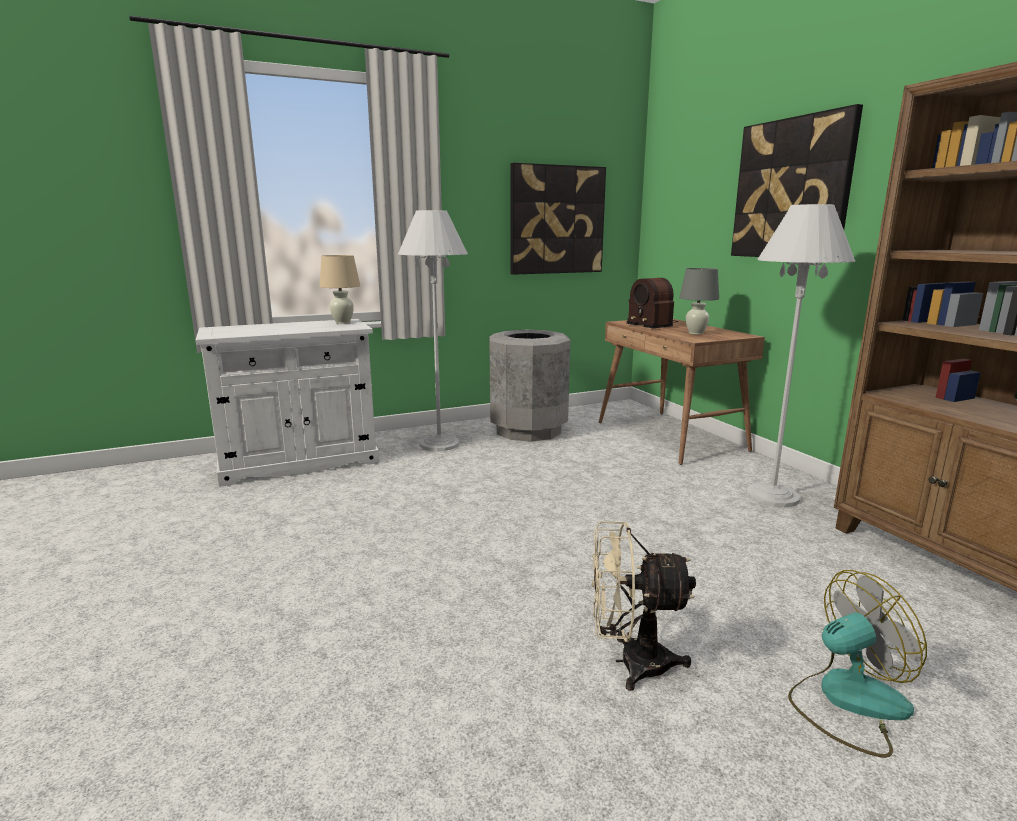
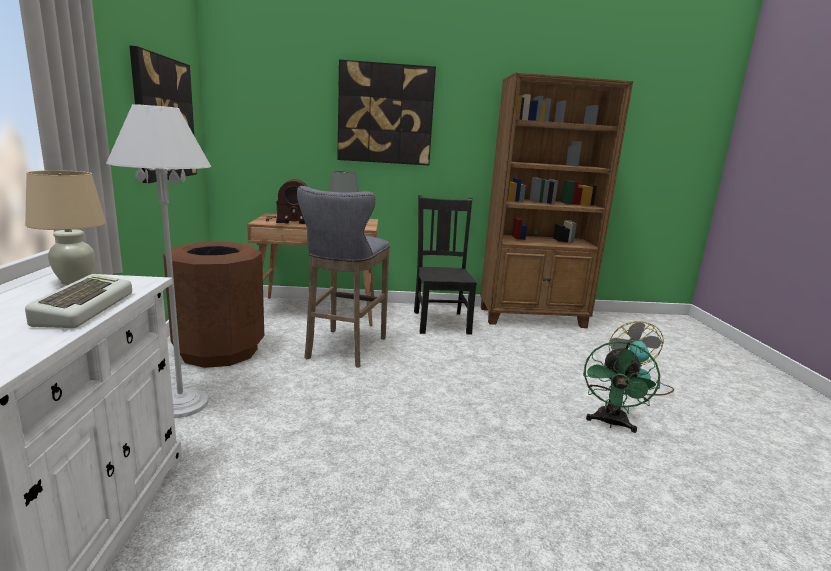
camera: 70 degrees left, 0 degrees up
grey trash can [489,330,570,442] -> brown trash can [163,242,264,368]
beige fan [592,522,696,691] -> green fan [583,341,660,433]
white floor lamp [746,204,855,507] -> black chair [414,195,477,335]
none -> keyboard [25,274,132,328]
none -> grey stool [297,186,390,368]

